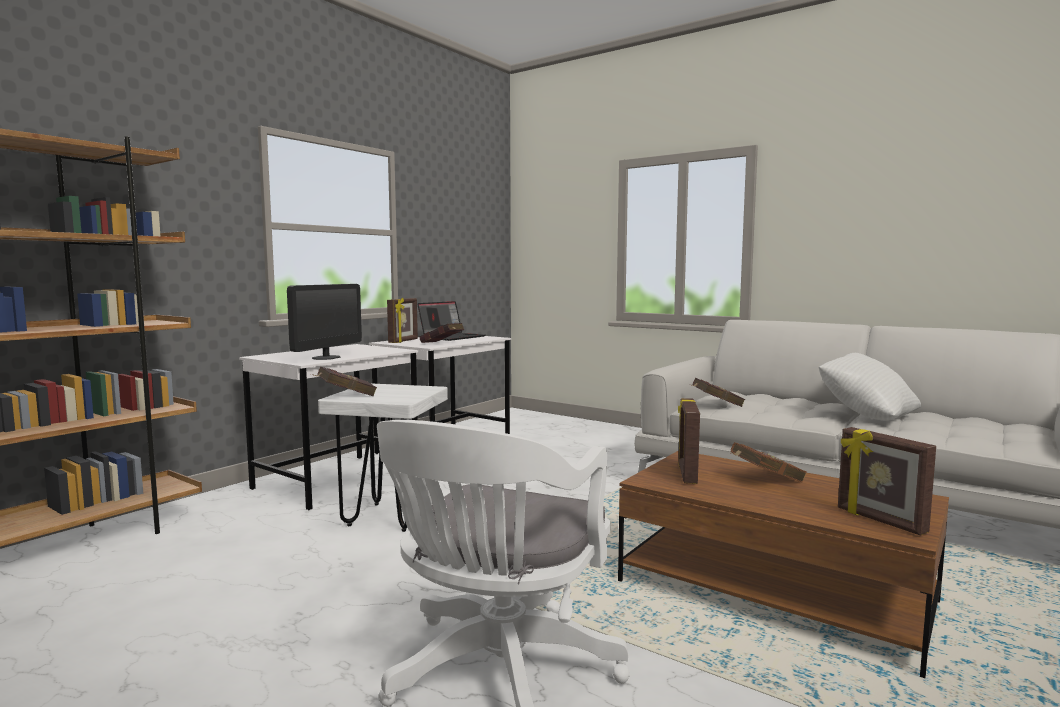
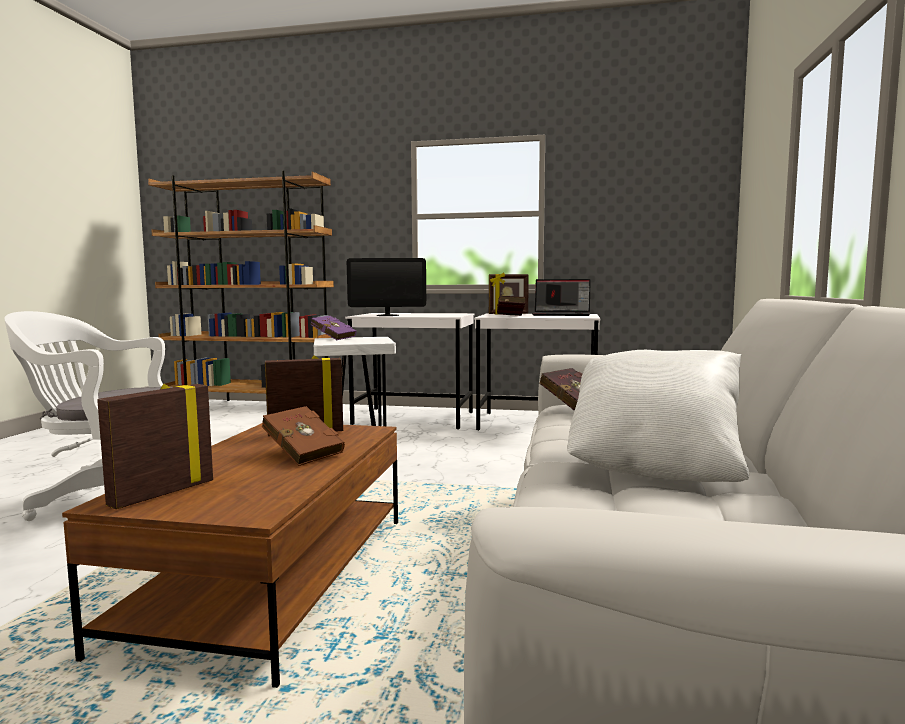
camera: 65 degrees right, 0 degrees up
red book [311,366,377,397] -> purple book [310,316,356,340]

